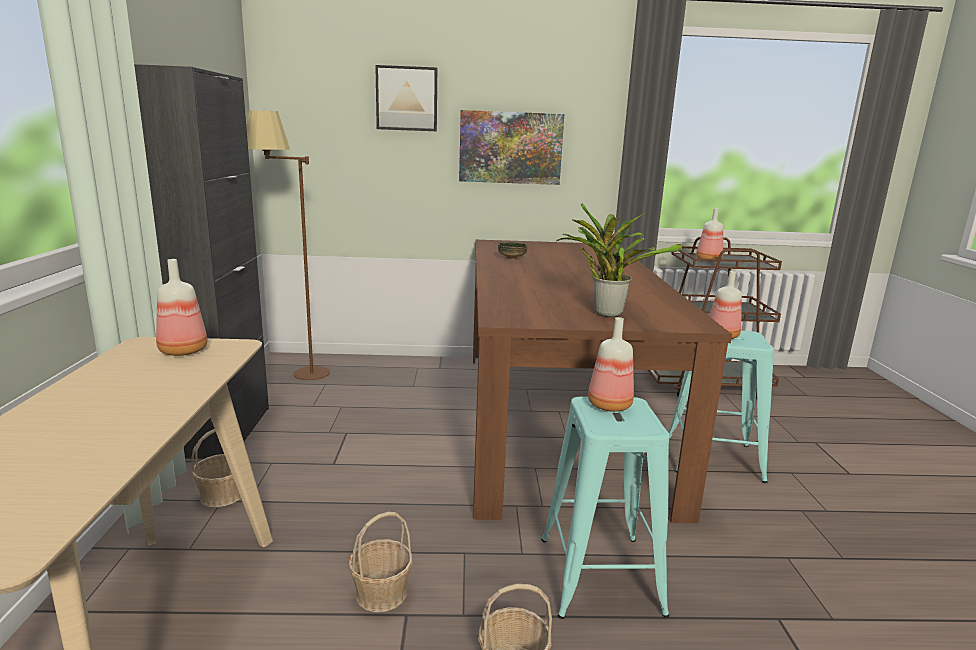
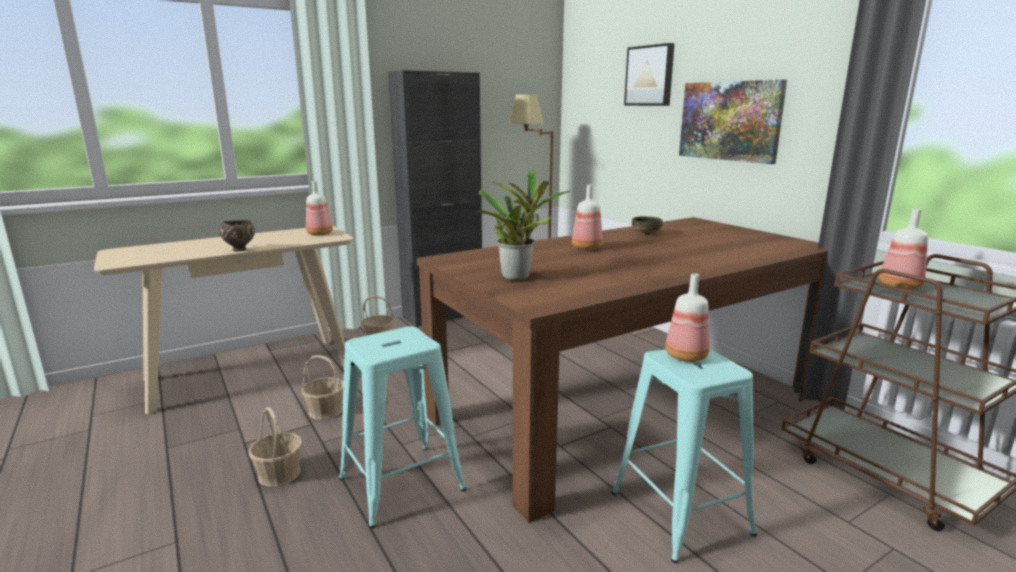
camera: 60 degrees right, 0 degrees up
bottle [588,317,634,412] -> bottle moved to [572,185,603,250]
none -> brown bowl [219,220,255,252]

